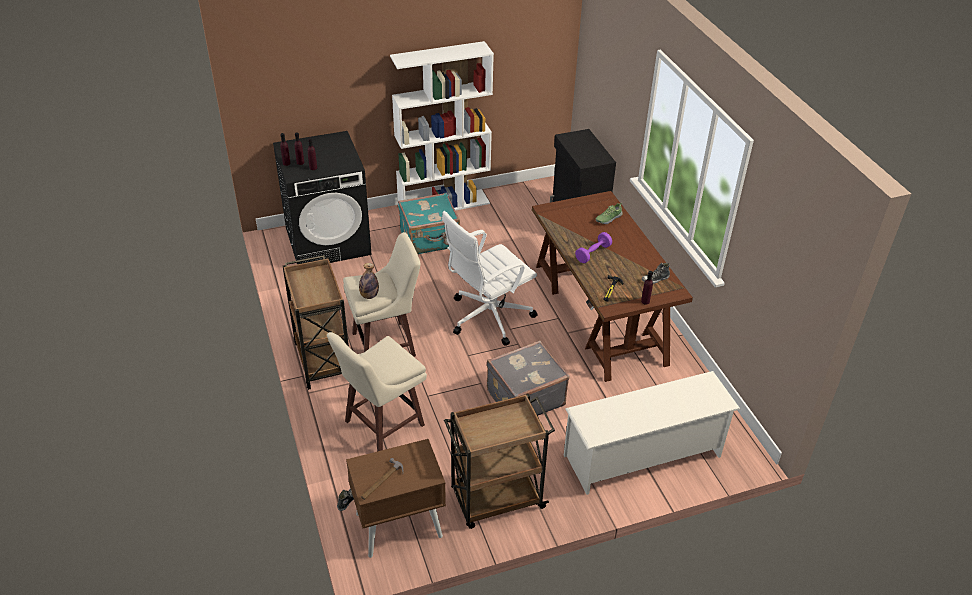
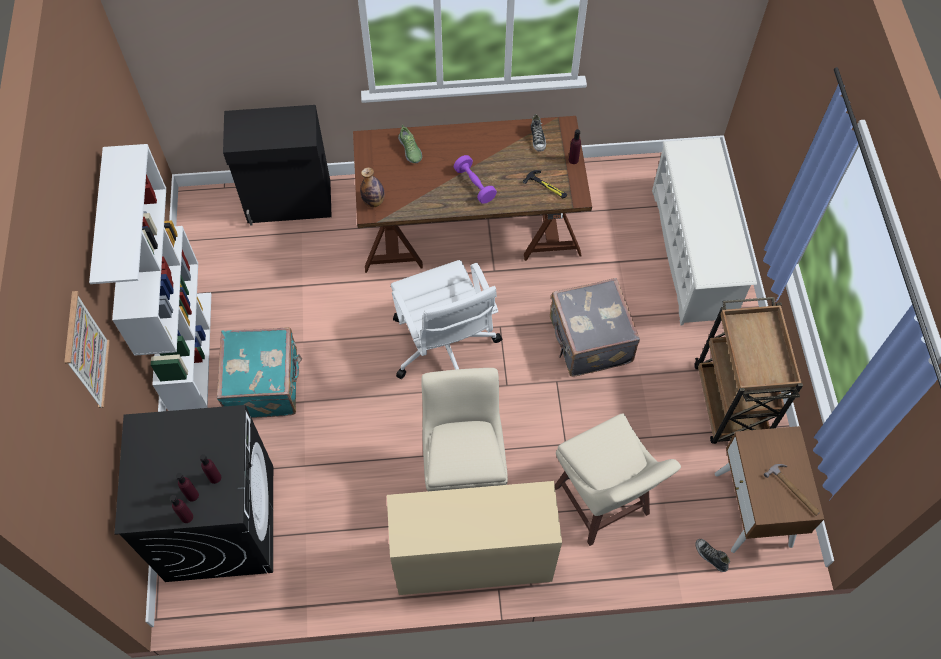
camera: 75 degrees left, 20 degrees up
brown cart [283,255,349,390] -> beige desk [387,481,562,595]
bottle [359,263,379,299] -> bottle moved to [360,167,385,207]
none -> picture [64,291,110,408]

